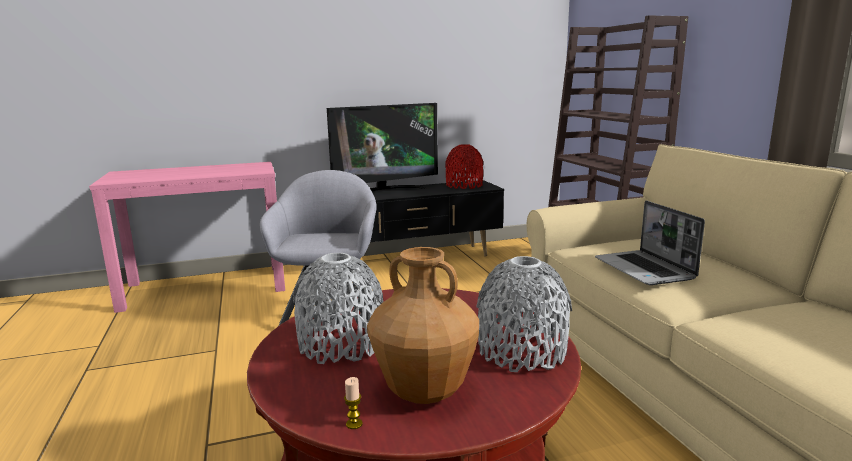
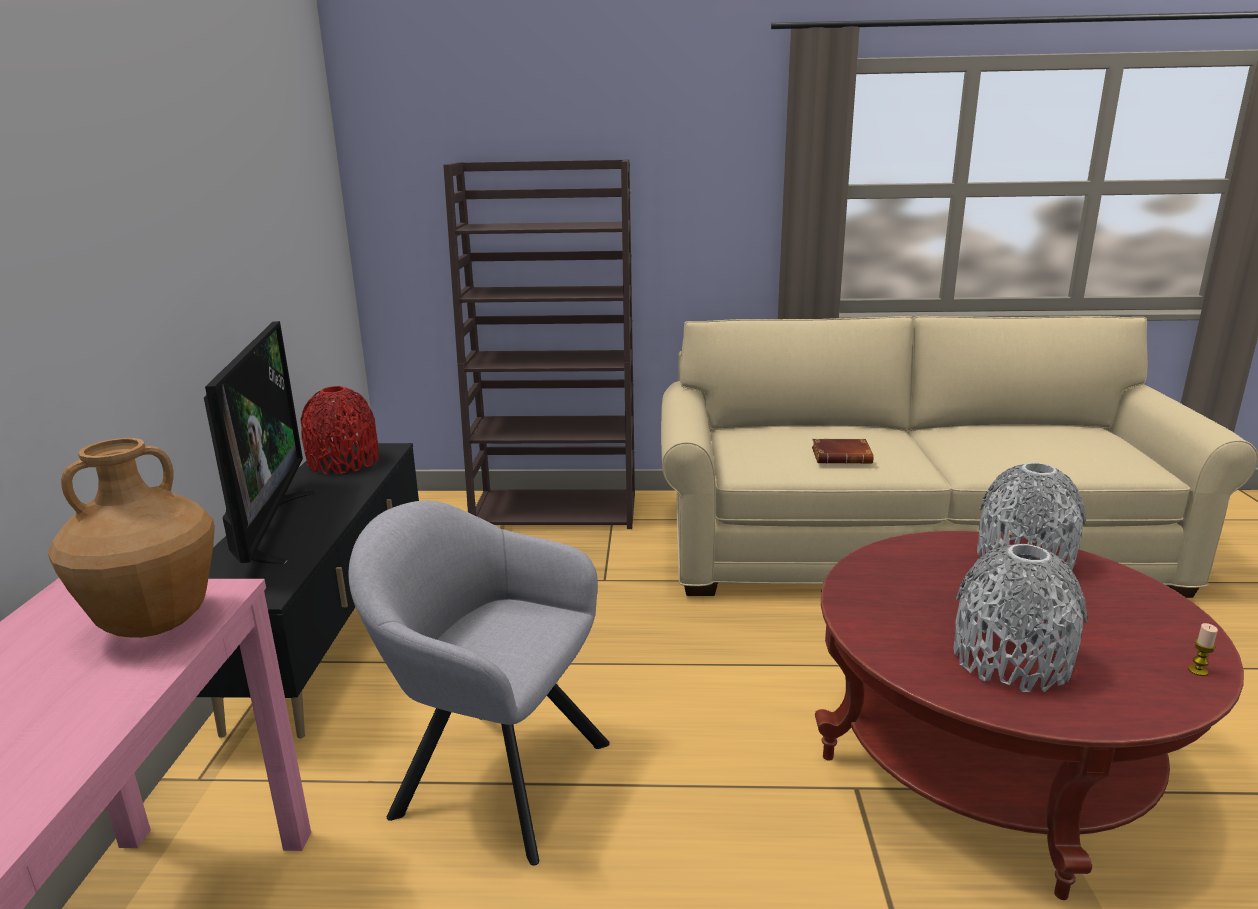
camera: 70 degrees left, 5 degrees up
brown vase [367,247,479,404] -> brown vase moved to [48,438,215,638]
laptop [595,201,705,285] -> brown book [812,439,873,464]

